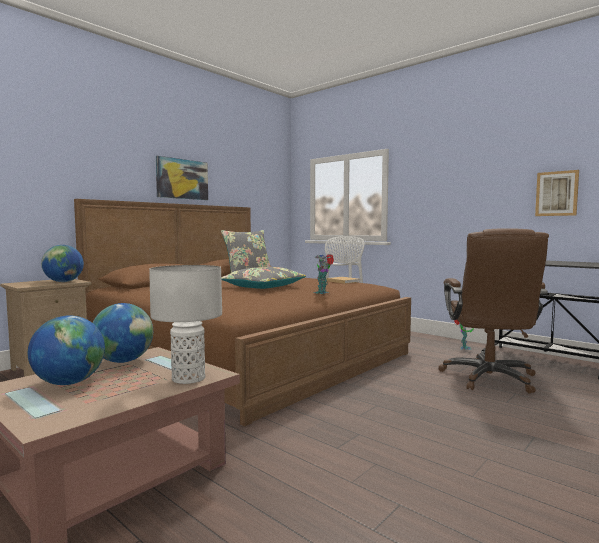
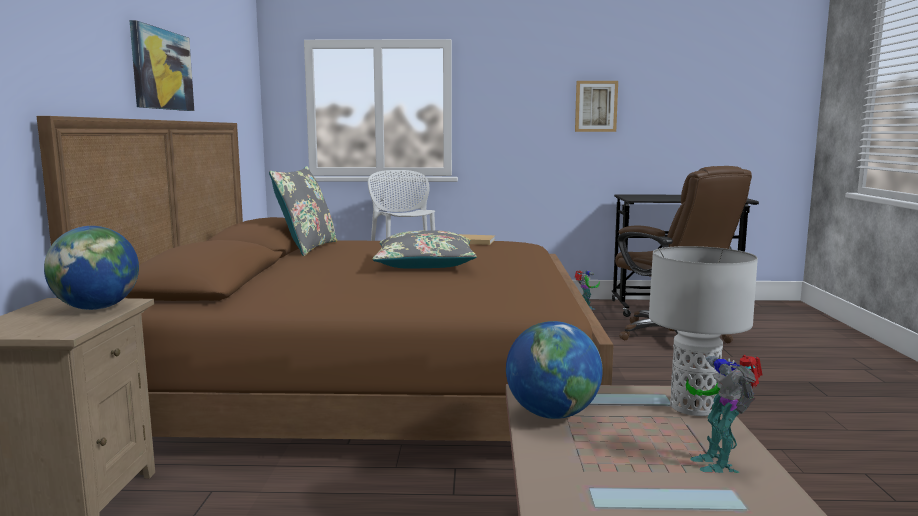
camera: 40 degrees left, 5 degrees up
globe [28,315,105,385] -> none
toy robot [313,254,334,294] -> toy robot moved to [686,355,762,473]
picture [535,170,579,216] -> picture moved to [575,81,618,132]

